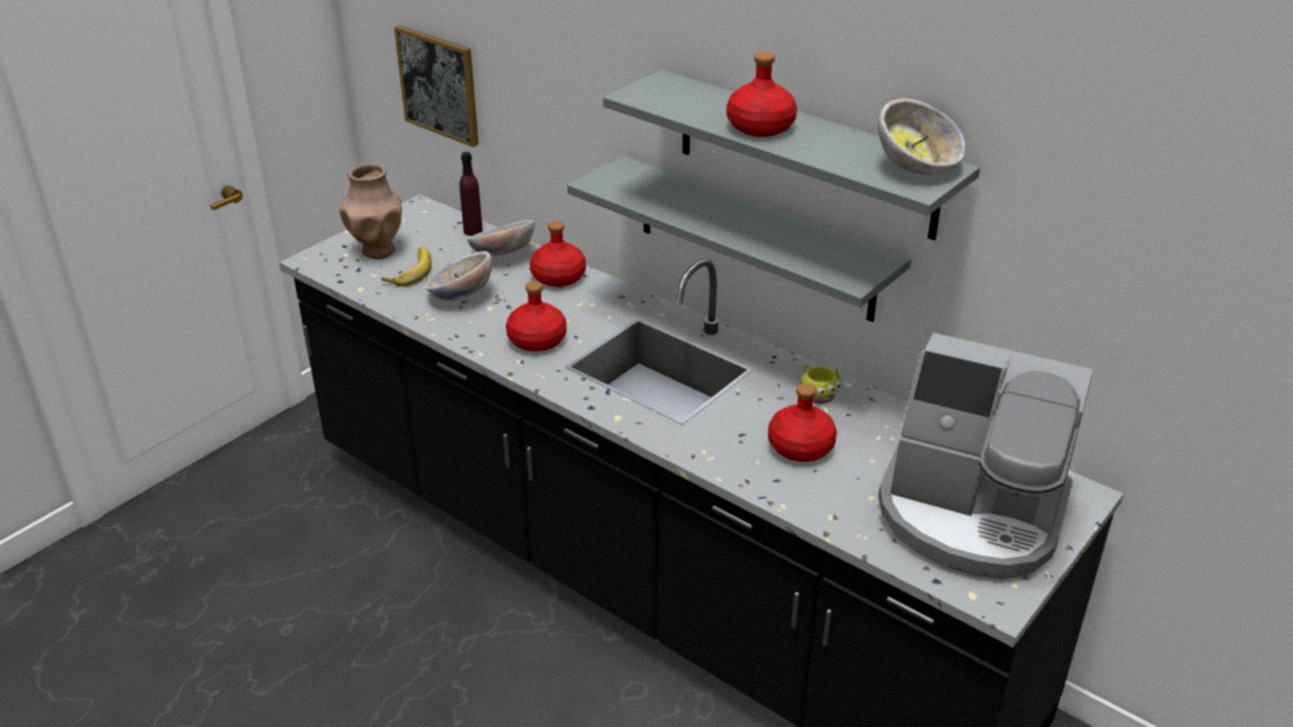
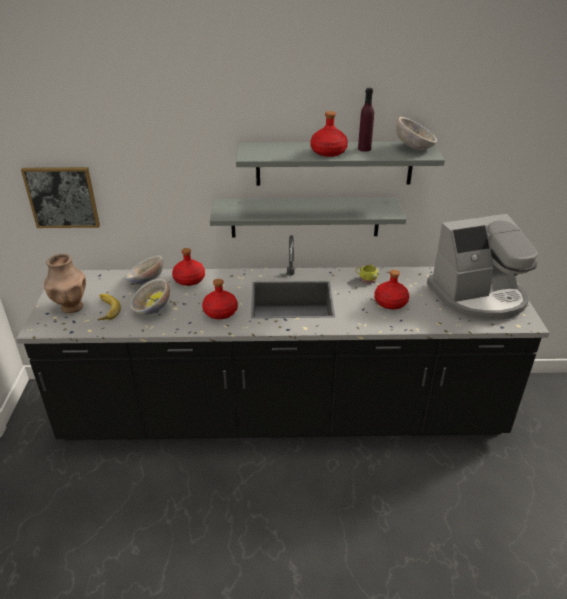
camera: 40 degrees left, 0 degrees up
purple bottle [459,152,483,236] -> purple bottle moved to [358,88,374,152]

